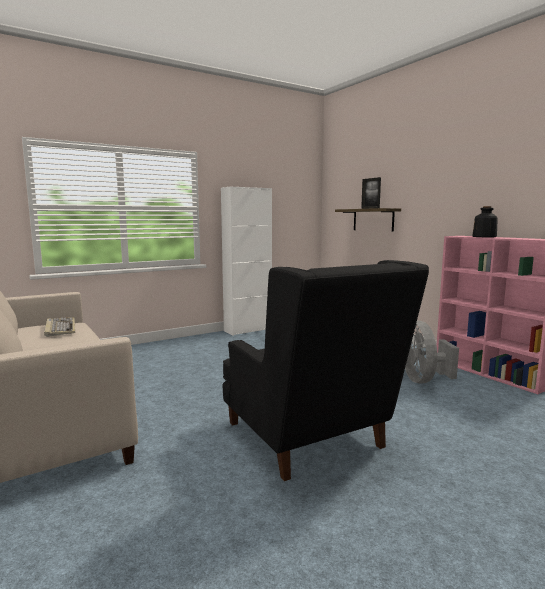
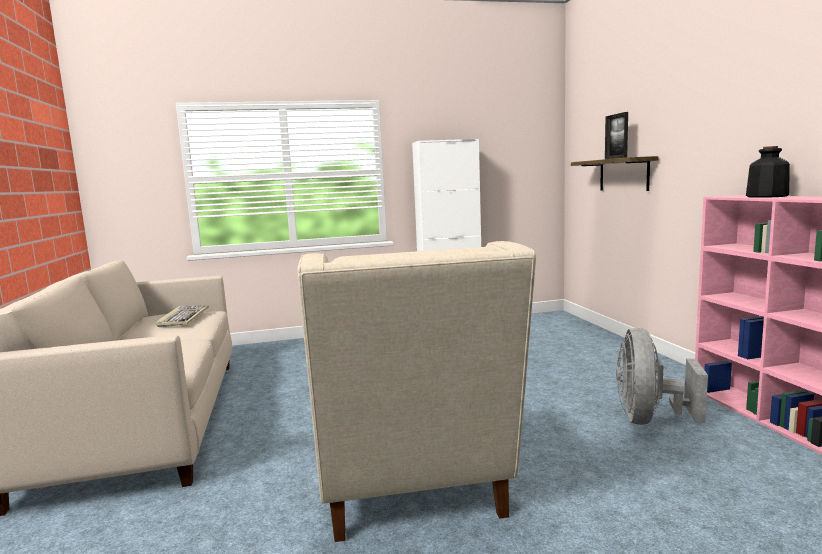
camera: 20 degrees right, 0 degrees up
black armchair [223,260,429,481] -> beige armchair [297,241,536,542]

